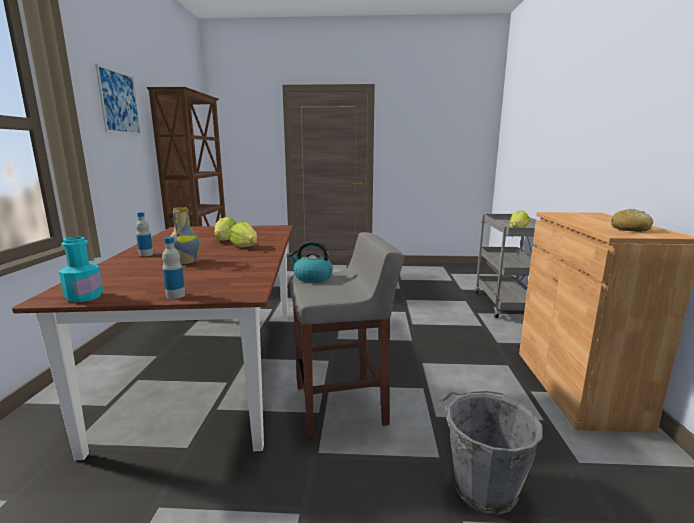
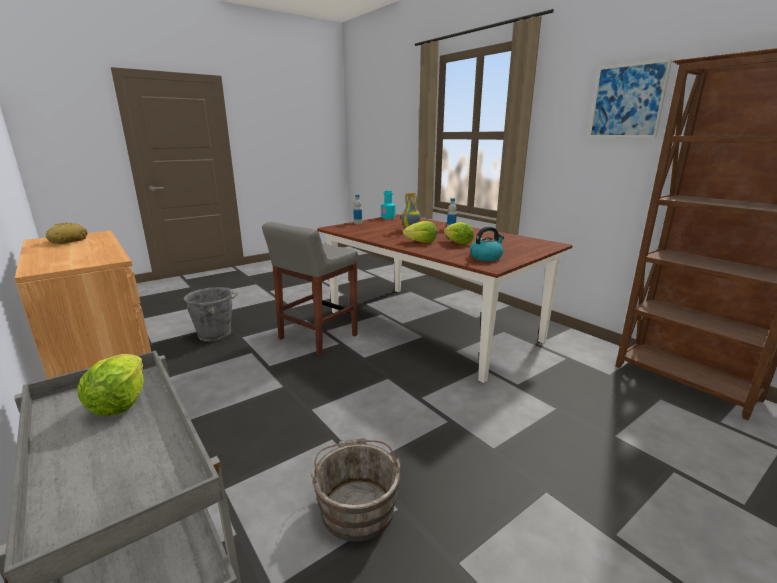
camera: 140 degrees right, 5 degrees up
kettle [288,241,333,282] -> kettle moved to [470,227,504,261]
none -> grey bucket [311,438,401,542]

